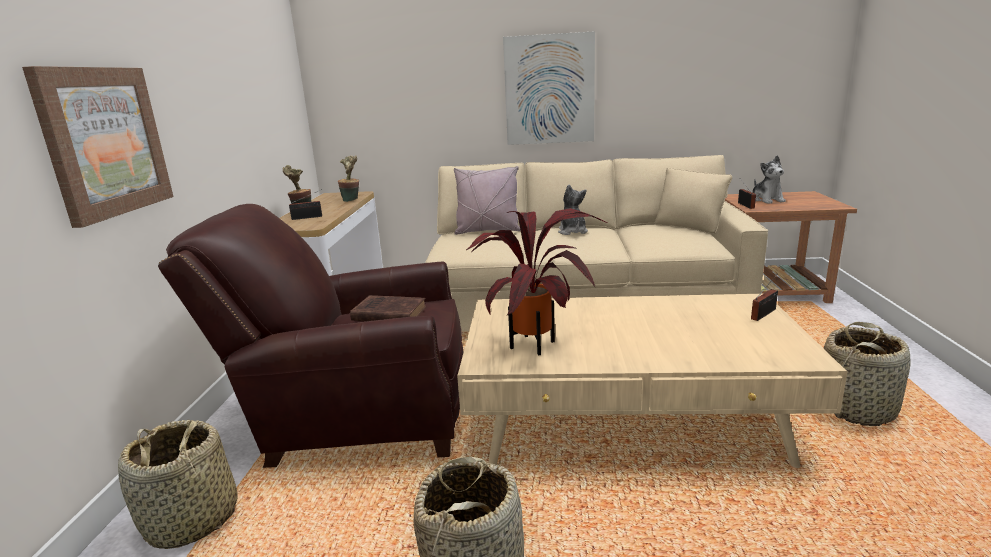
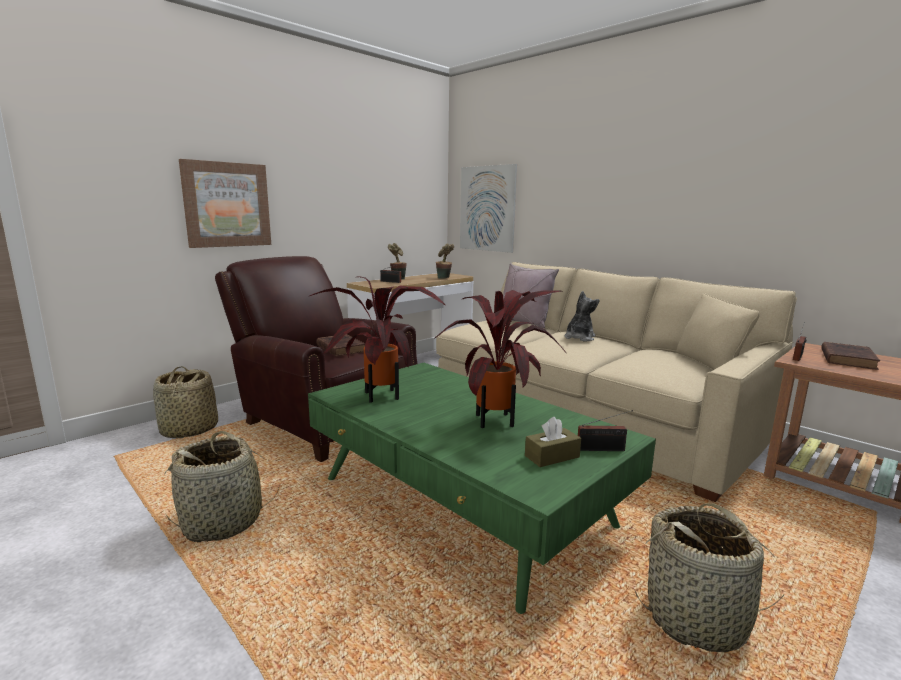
camera: 40 degrees right, 5 degrees down
beige coffee table [457,294,848,468] -> green coffee table [308,363,656,614]
picture [503,31,595,145] -> picture moved to [460,164,517,253]
plush toy [752,155,786,204] -> brown book [821,342,880,370]
none -> potted plant [435,290,566,428]
none -> brown tissue box [525,417,581,467]

